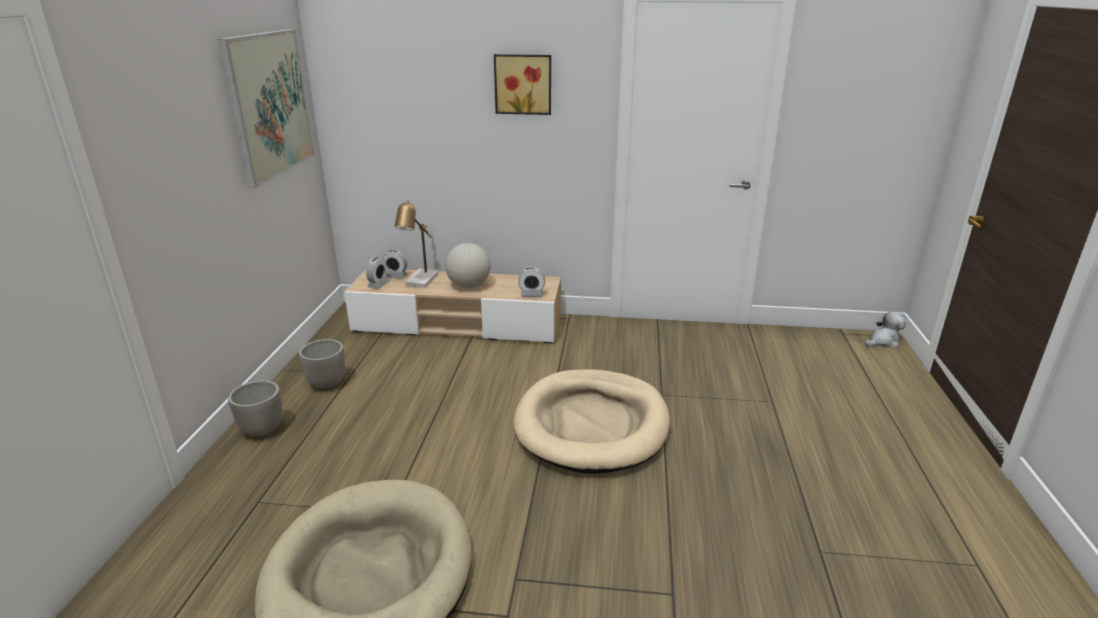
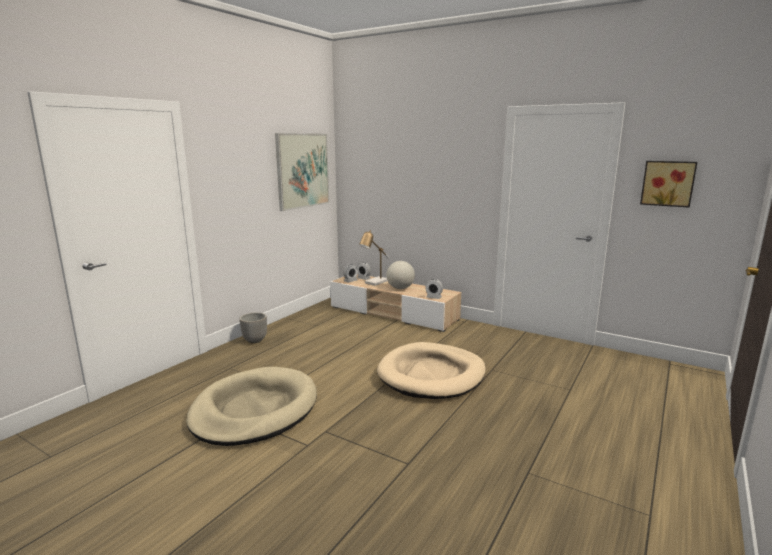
camera: 25 degrees right, 10 degrees down
planter [299,339,345,390] -> none
picture [494,54,551,115] -> picture moved to [640,161,697,208]
plush toy [865,312,906,348] -> none

